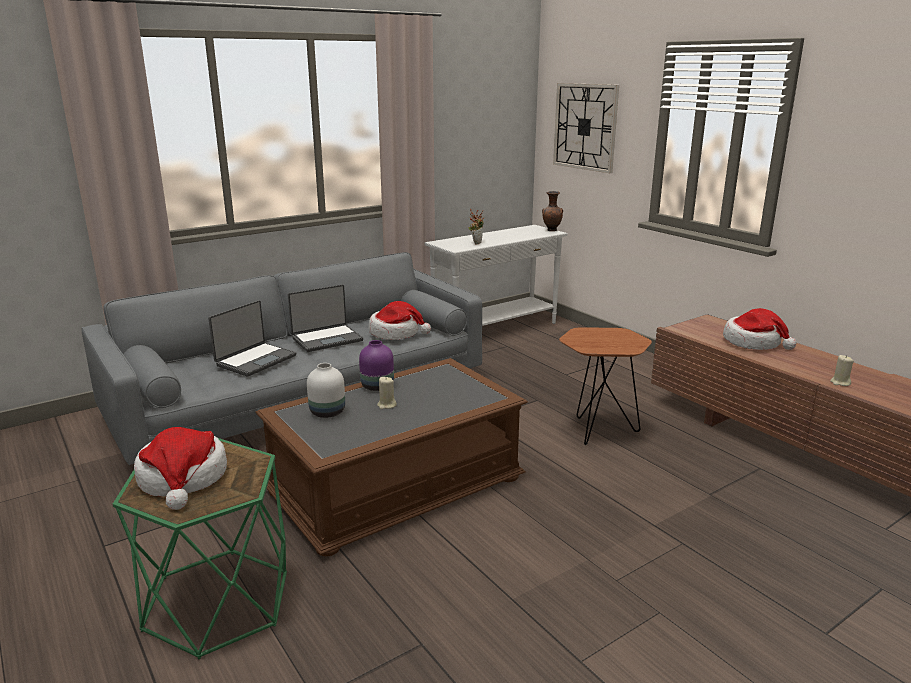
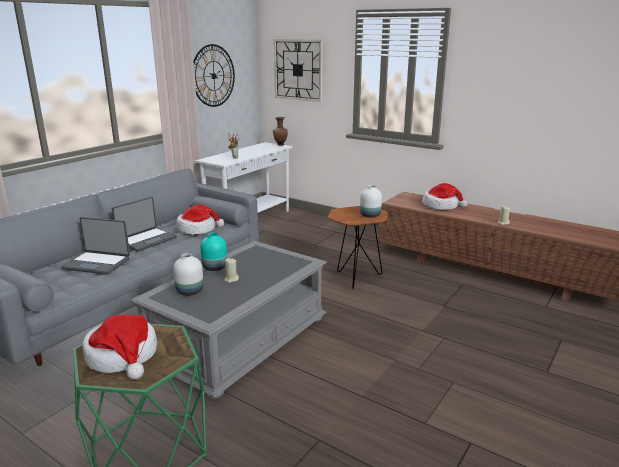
camera: 20 degrees left, 0 degrees up
laptop [208,300,296,377] -> laptop turned 90 degrees clockwise [61,217,130,275]
brown coffee table [256,358,528,556] -> grey coffee table [130,241,327,399]
purple vase [359,340,394,391] -> turquoise vase [200,232,227,271]
none -> wall clock [193,44,235,107]
none -> white vase [360,185,382,218]

